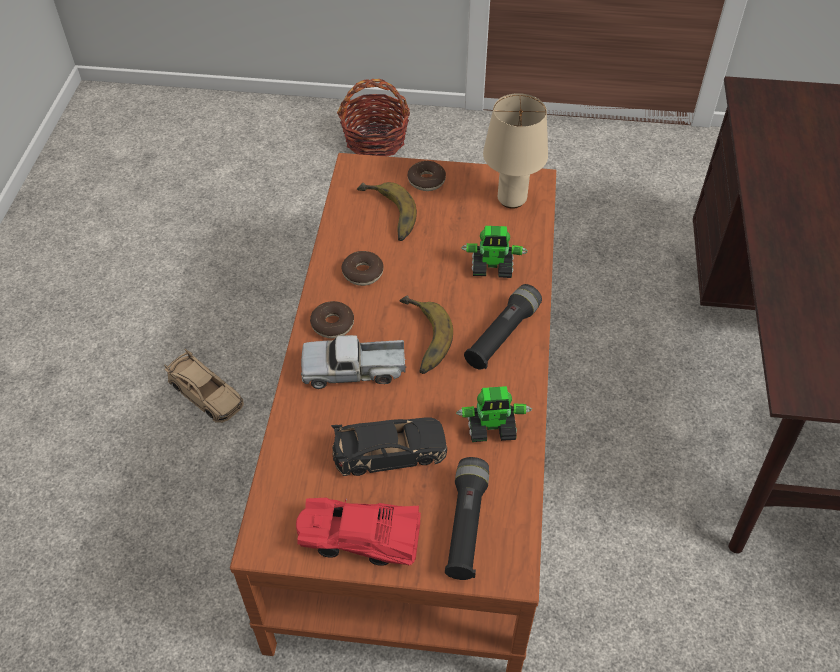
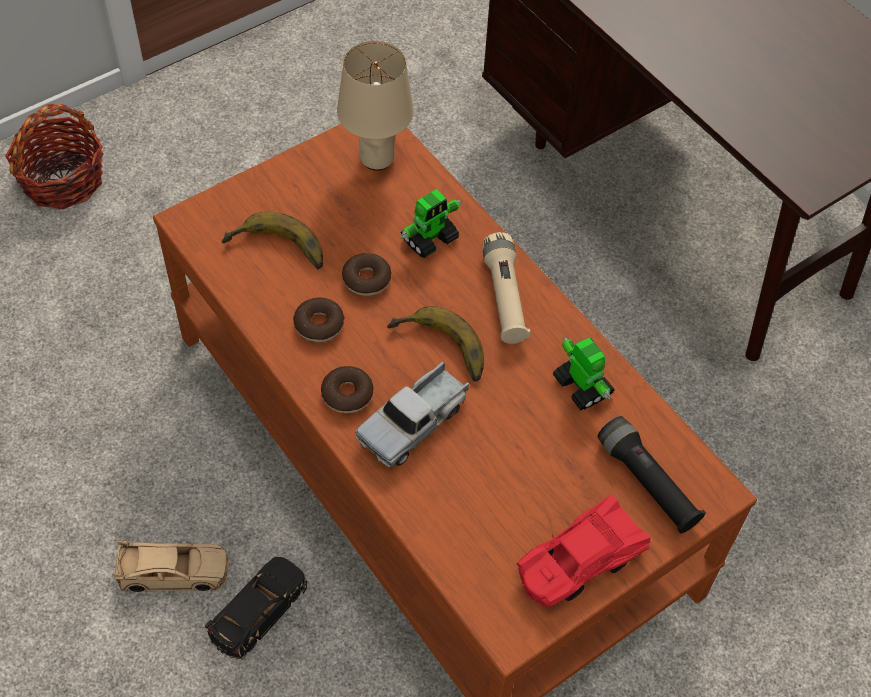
camera: 45 degrees left, 5 degrees up
black toy car [331,417,447,476] -> black toy car moved to [205,557,307,659]
donut [408,161,446,191] -> donut moved to [342,253,391,296]
toy robot [456,386,532,442] -> toy robot turned 75 degrees counterclockwise [553,337,614,410]
black flashlight [464,284,542,370] -> beige flashlight [483,232,530,344]

